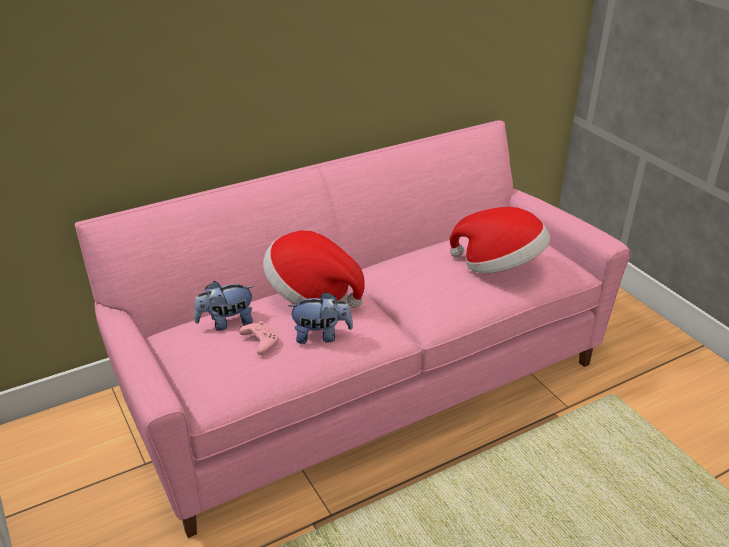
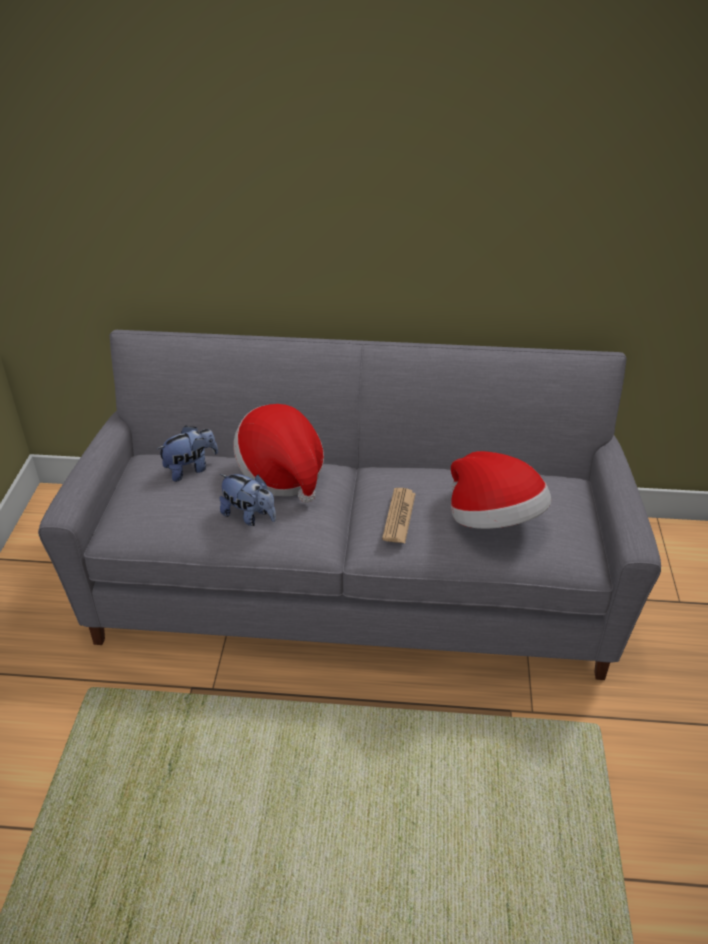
camera: 35 degrees right, 5 degrees up
pink sofa [75,120,631,538] -> grey sofa [38,330,661,680]
plush toy [194,281,254,331] -> plush toy turned 135 degrees clockwise [157,425,218,482]
pink game controller [239,321,279,355] -> none
none -> newspaper [382,488,416,543]

